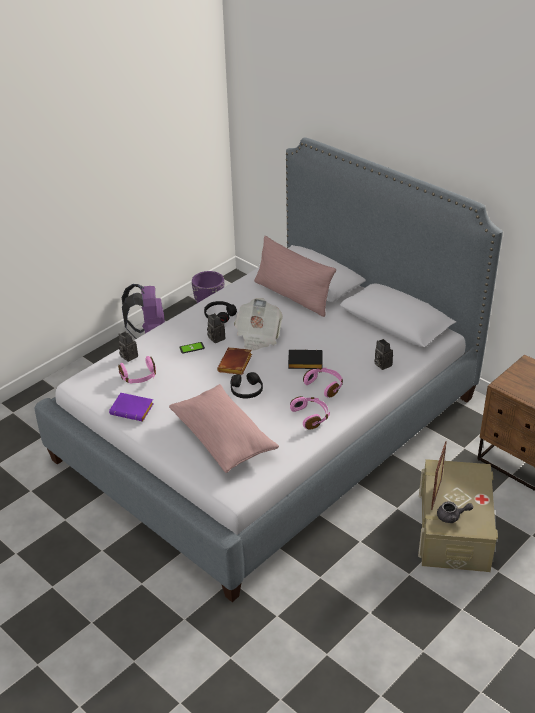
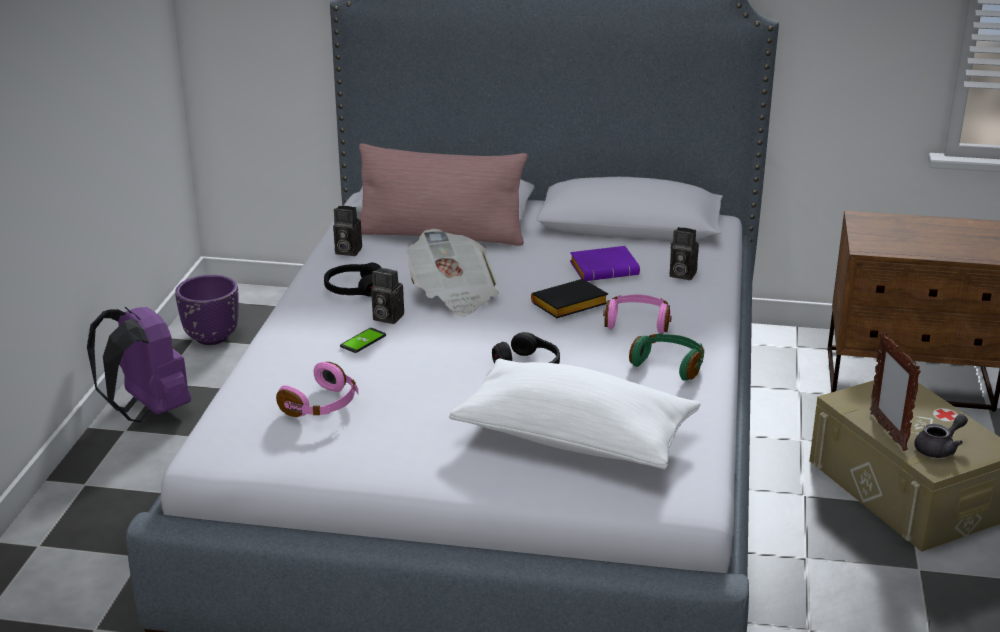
camera: 35 degrees left, 10 degrees down
purple book [109,393,154,422] -> purple book moved to [570,246,640,281]
camera [119,331,138,362] -> camera moved to [333,206,362,256]
pink pillow [169,384,279,473] -> white pillow [449,359,700,469]
brown book [217,347,252,375] -> none
pink headphones [290,396,330,430] -> green headphones [629,333,704,380]

